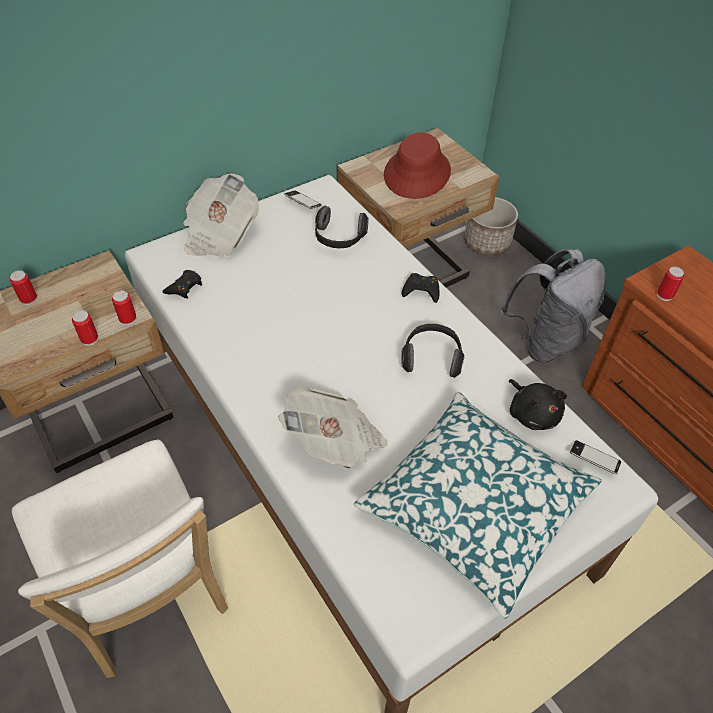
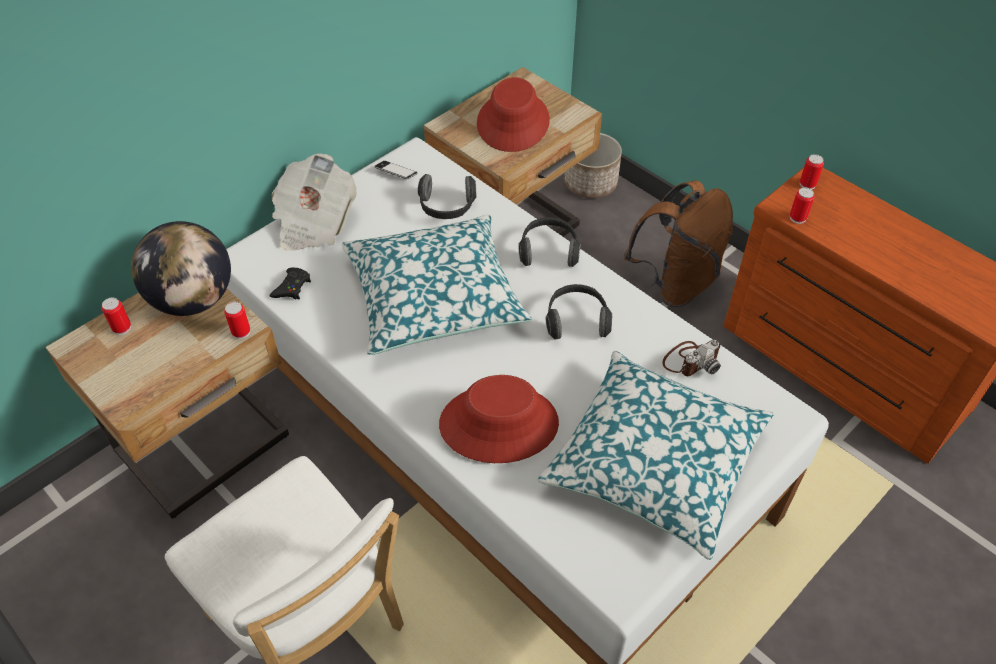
camera: 10 degrees left, 0 degrees up
can [72,310,98,346] -> can moved to [800,154,824,190]
newspaper [278,386,387,469] -> red hat [439,375,559,463]
black game controller [402,273,439,303] -> headphones [519,217,581,267]
grey backpack [501,249,606,362] -> brown backpack [624,180,733,307]
black plush toy [509,379,567,430] -> camera [662,340,721,376]
phone [570,440,621,474] -> none
none -> globe [131,221,231,316]
none -> pillow [342,215,532,355]

